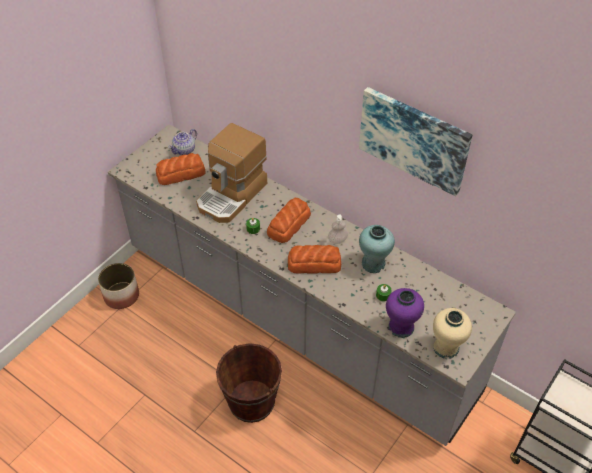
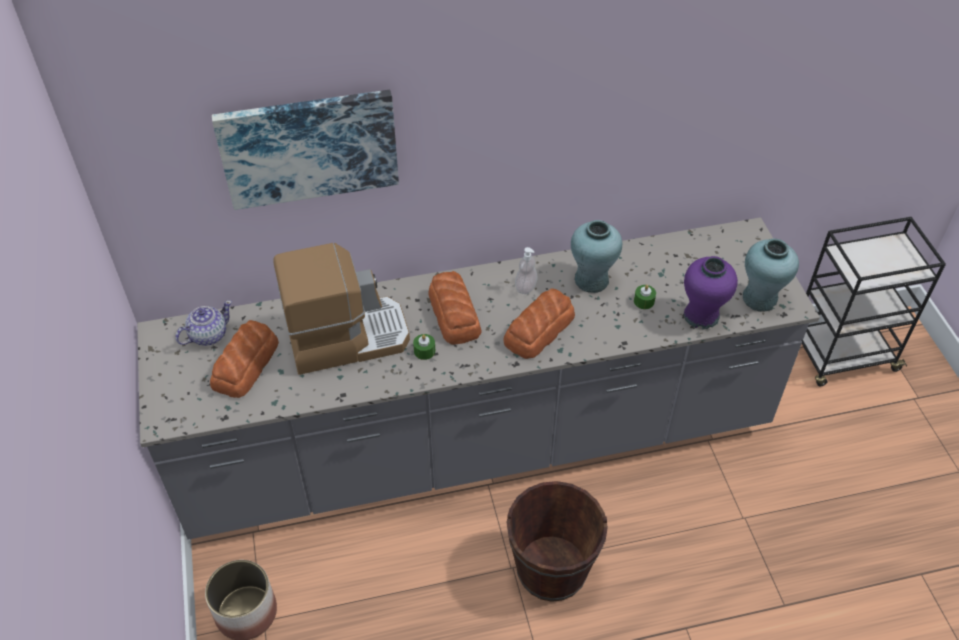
camera: 50 degrees left, 0 degrees up
teapot [168,129,197,155] -> teapot turned 120 degrees counterclockwise [175,300,232,346]
coffee machine [196,123,267,223] -> coffee machine turned 90 degrees counterclockwise [274,243,410,375]
picture [359,87,472,197] -> picture moved to [212,90,399,210]
beige vase [433,308,472,359] -> turquoise vase [743,238,799,312]

